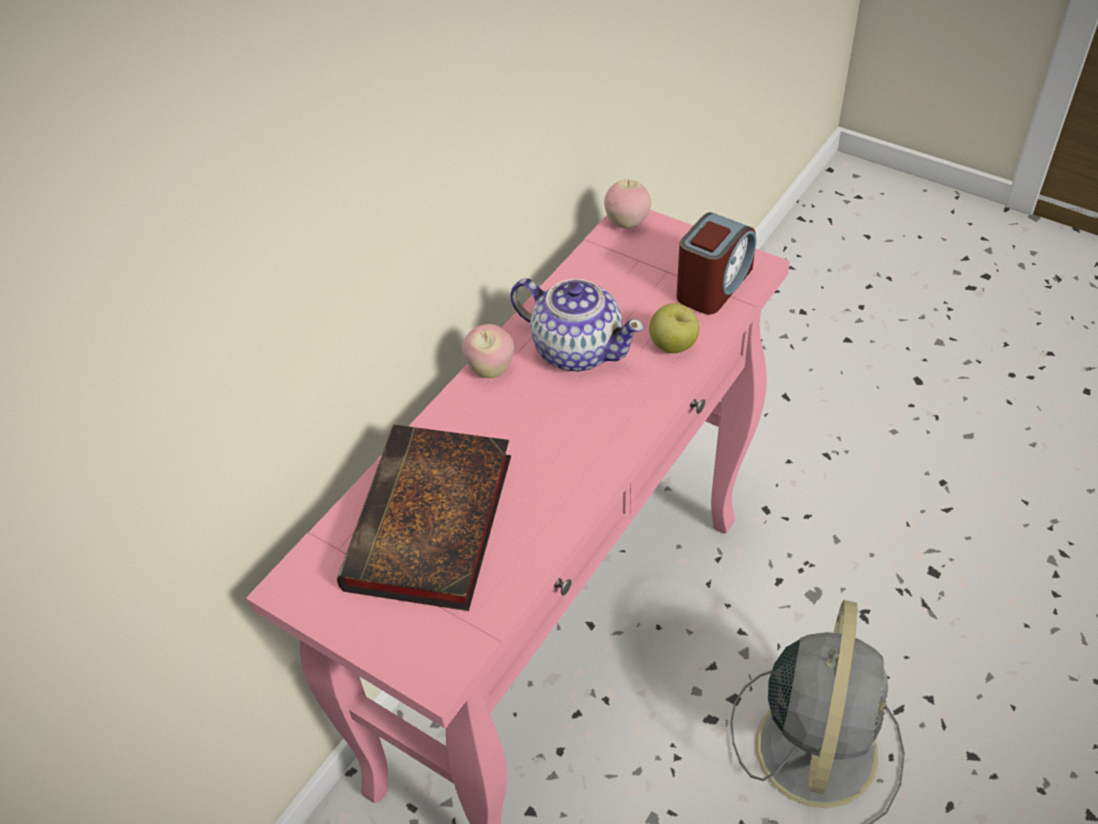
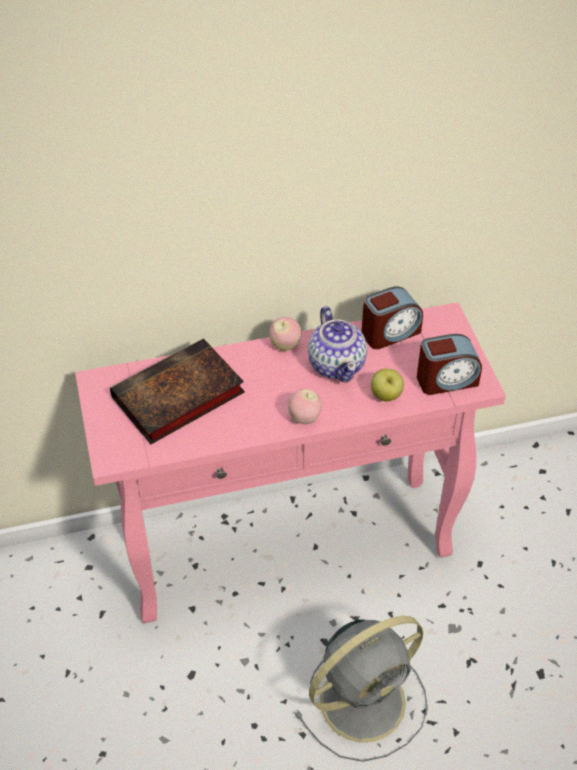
camera: 40 degrees right, 0 degrees up
apple [604,180,651,228] -> apple moved to [288,389,322,424]
none -> alarm clock [361,287,423,349]

